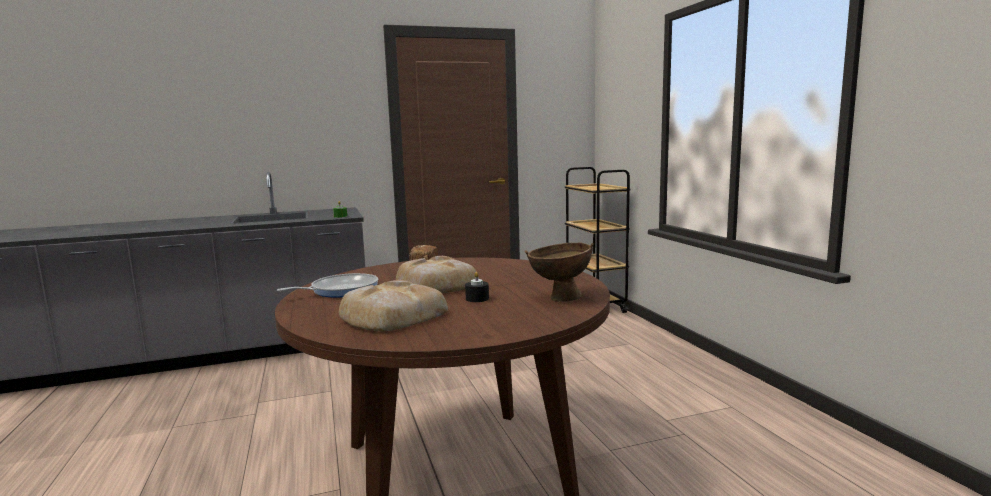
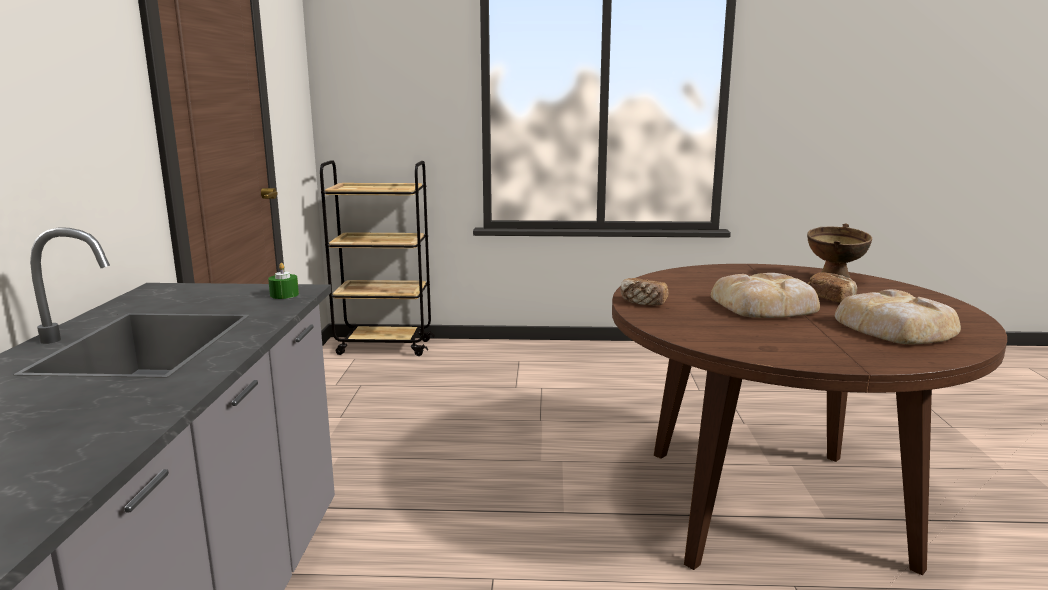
camera: 70 degrees left, 5 degrees up
frying pan [277,273,378,298] -> none
black candle [465,272,489,302] -> bread [808,272,857,303]

